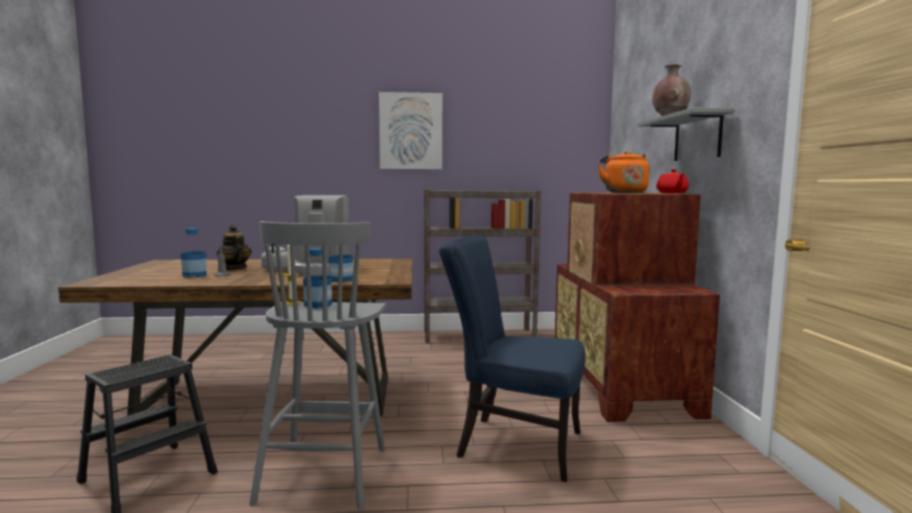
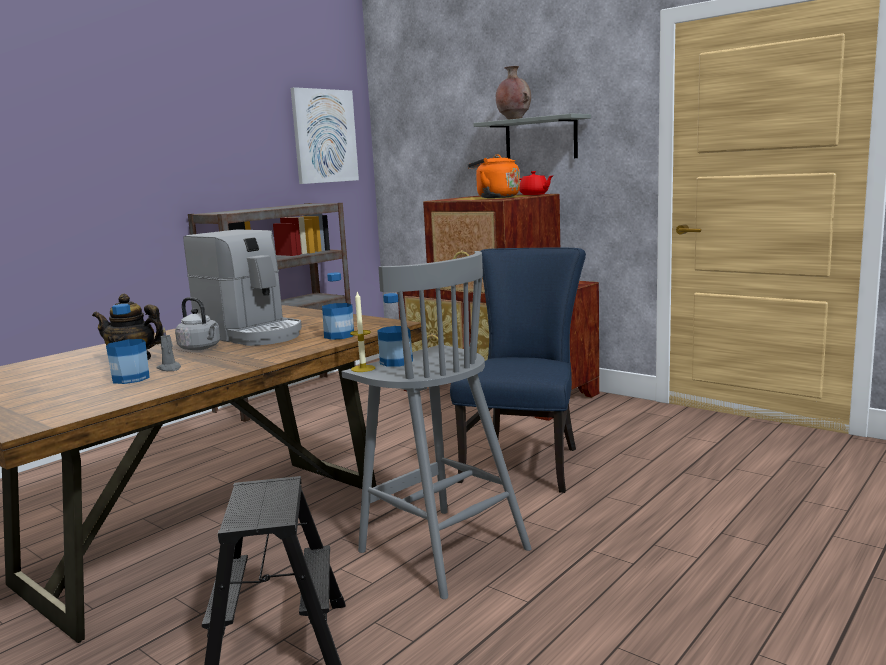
camera: 45 degrees left, 5 degrees up
picture [379,92,442,169] -> picture moved to [291,87,359,184]
blue chair [439,235,585,482] -> blue chair turned 135 degrees clockwise [450,247,586,493]

